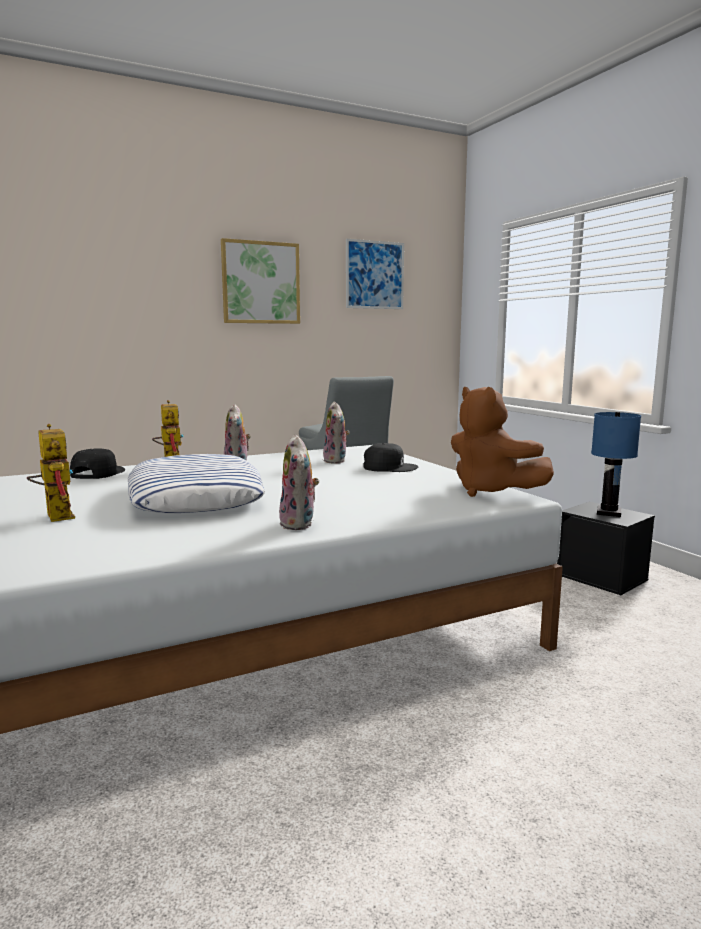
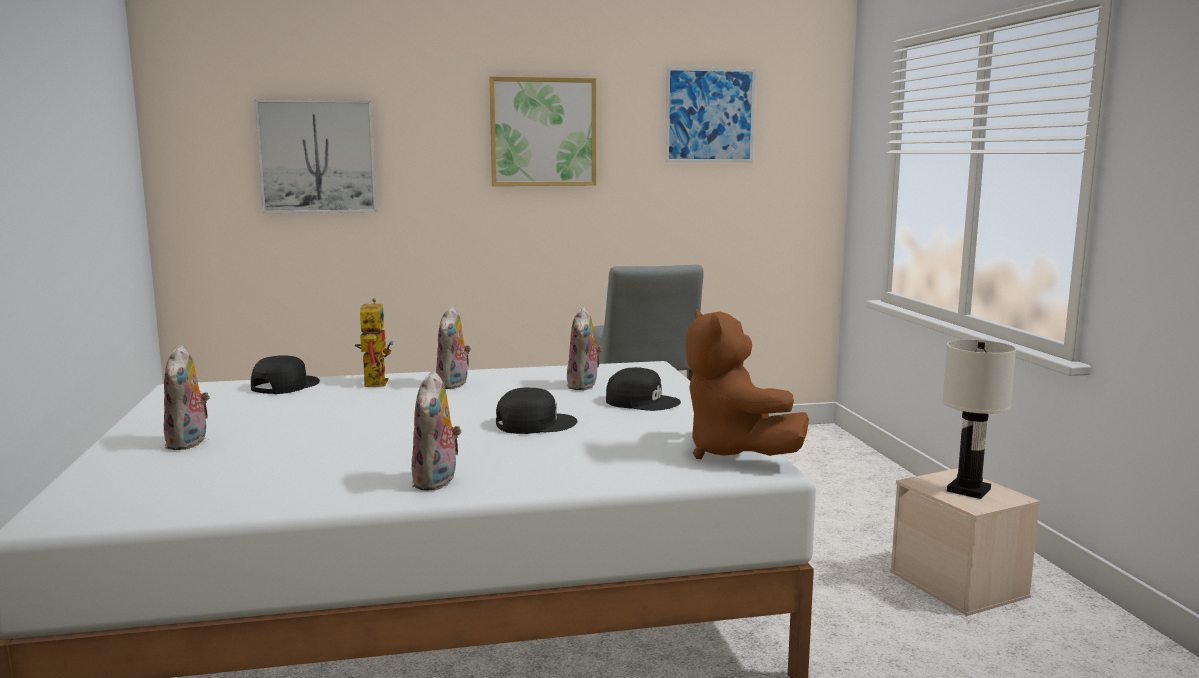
camera: 15 degrees right, 0 degrees up
toy robot [27,424,75,522] -> plush toy [164,345,210,450]
pillow [128,454,265,513] -> none
black storage box [557,502,655,595] -> beige storage box [890,468,1040,616]
blue table lamp [591,412,641,517] -> white table lamp [942,340,1016,499]
none -> picture [254,99,377,213]
none -> black cap [496,388,577,434]

